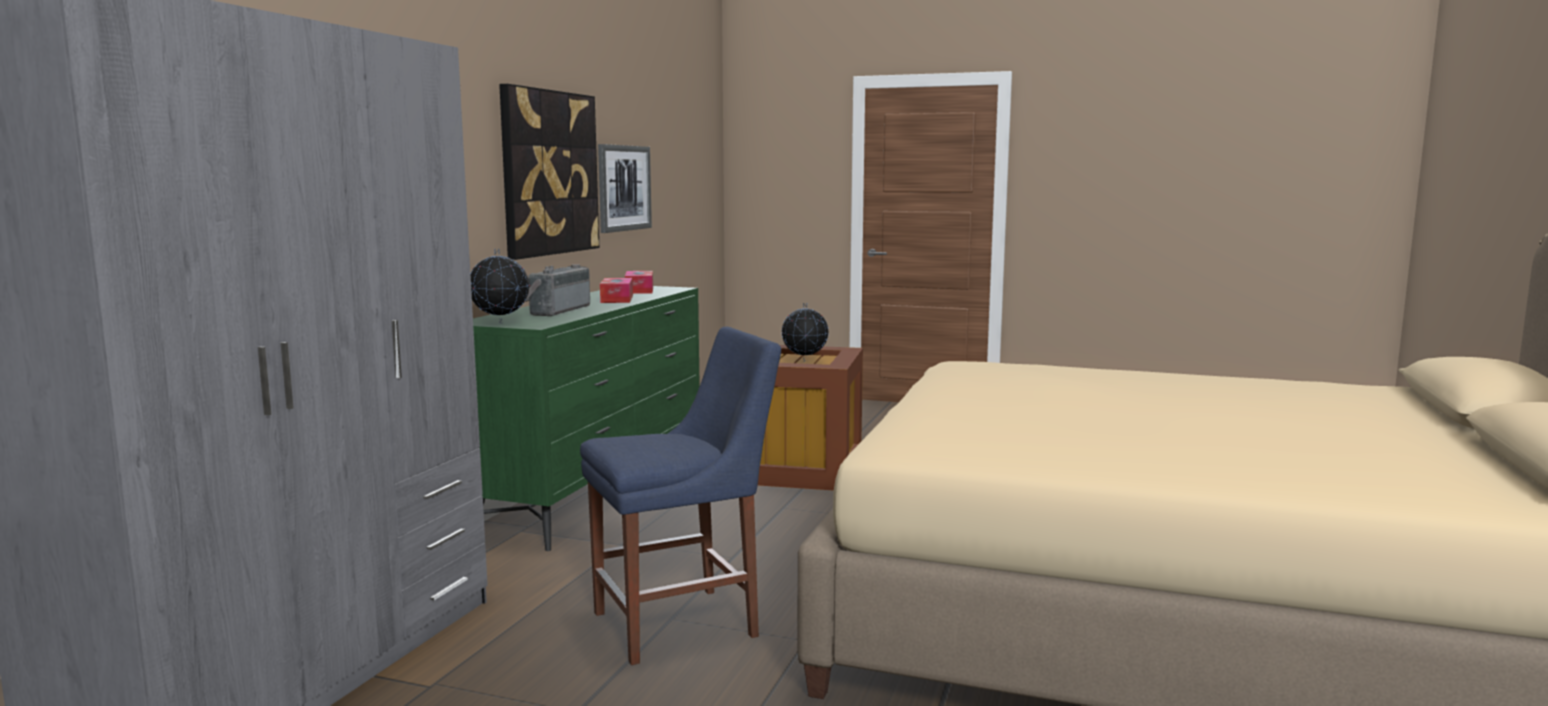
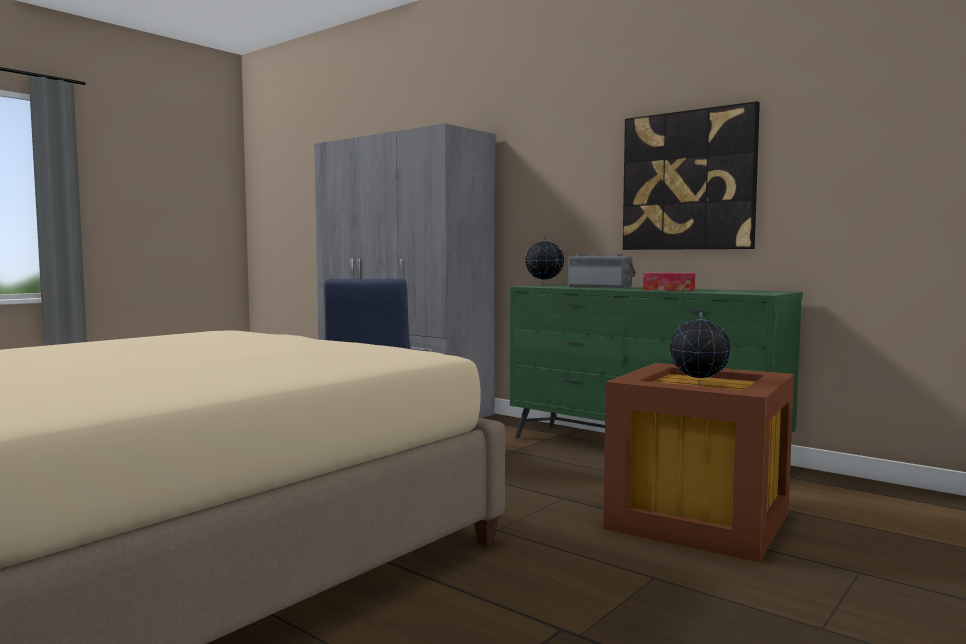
camera: 110 degrees right, 5 degrees down
picture [598,144,652,233] -> none
tissue box [625,271,653,294] -> none

